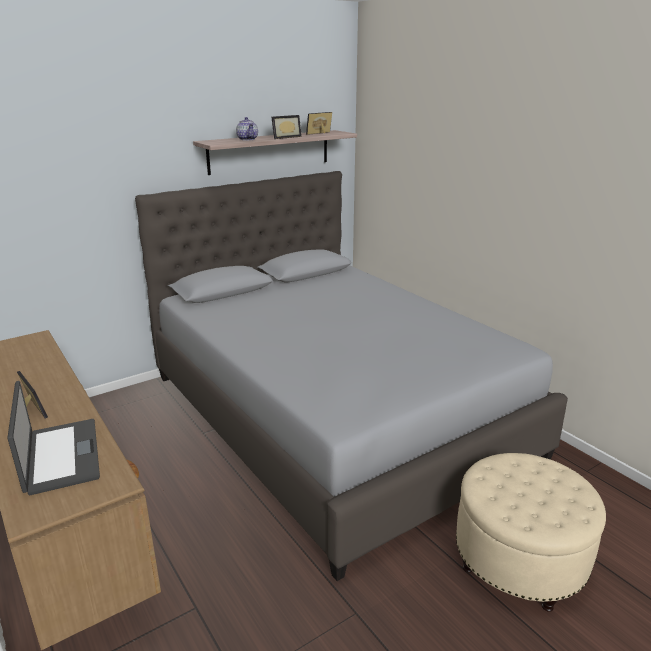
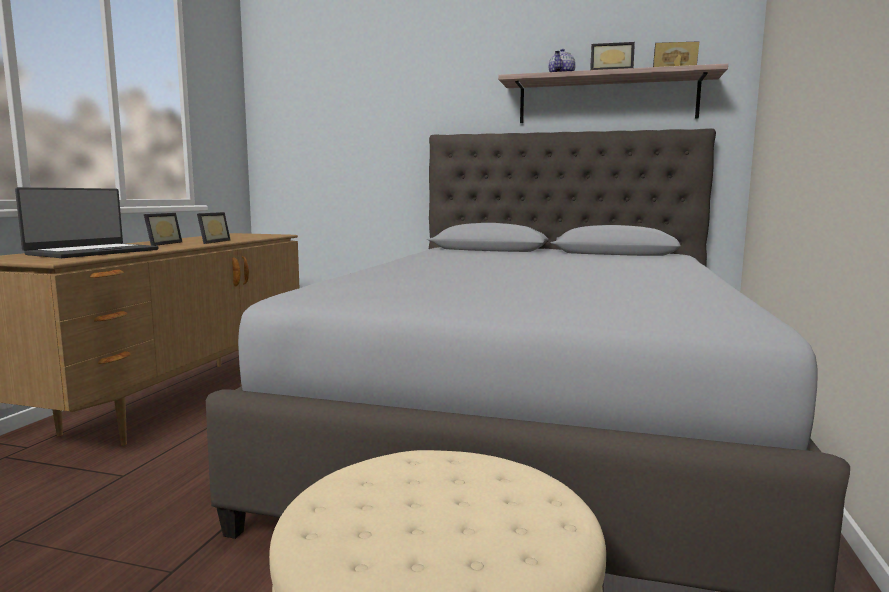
camera: 50 degrees right, 15 degrees down
none -> picture frame [197,212,231,244]

